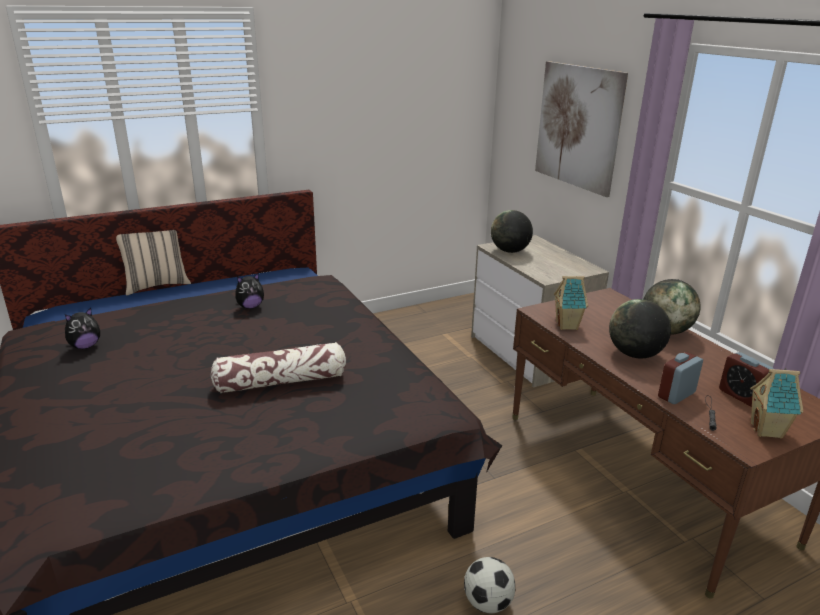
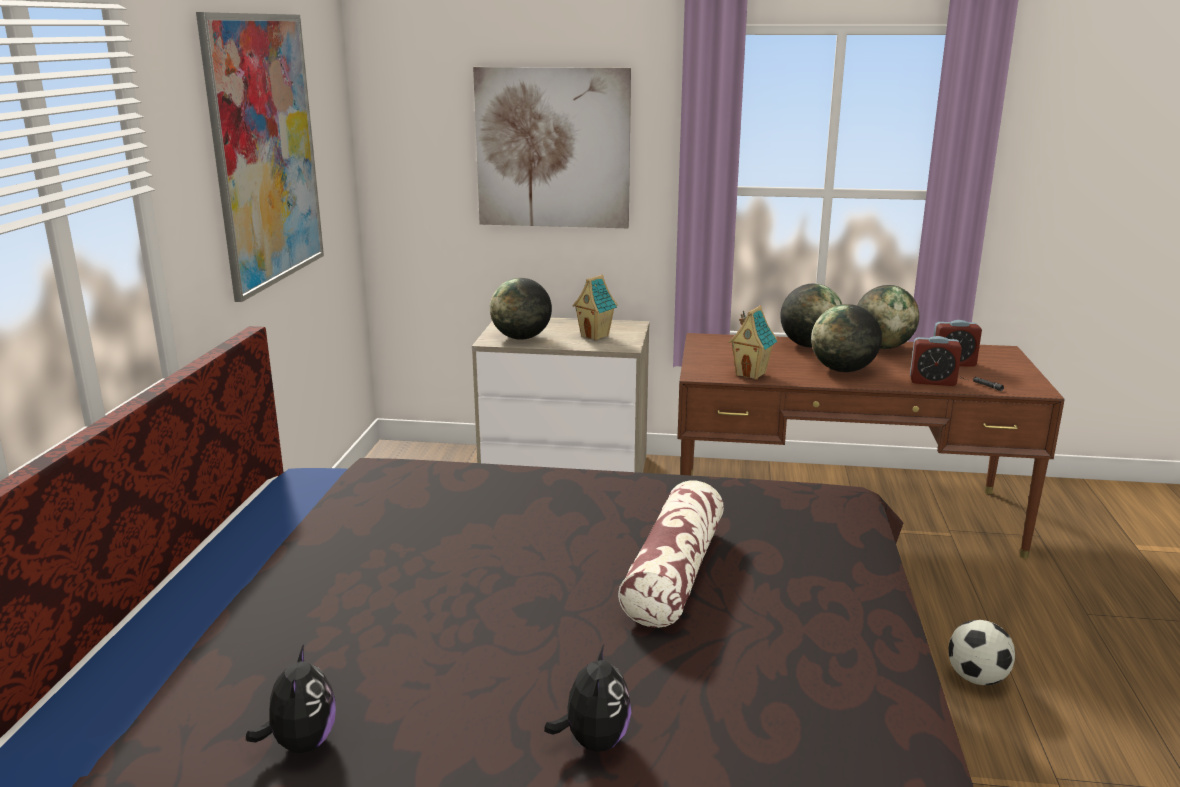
camera: 55 degrees left, 5 degrees down
beige pillow [116,230,191,295] -> none
plush toy [235,273,264,309] -> plush toy moved to [544,644,631,752]
alarm clock [658,352,703,404] -> alarm clock turned 75 degrees counterclockwise [910,336,962,386]
toy house [750,368,803,439] -> toy house moved to [572,275,617,340]
none -> picture [196,12,324,302]
none -> globe [857,285,919,349]

